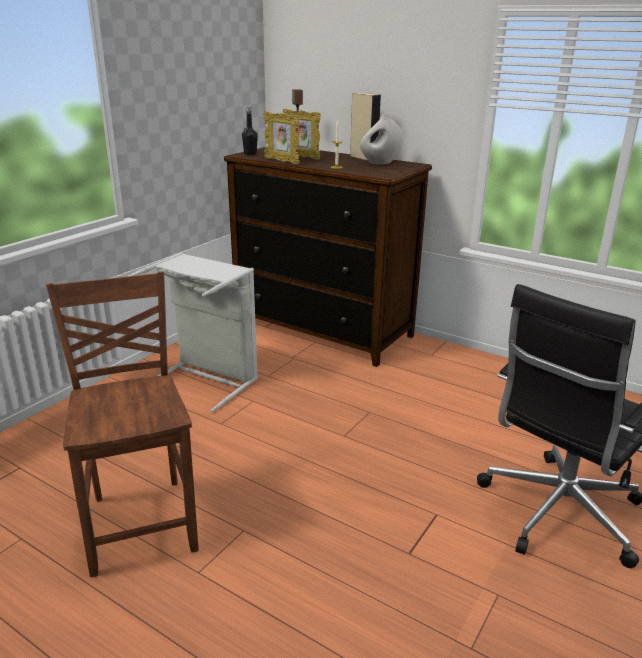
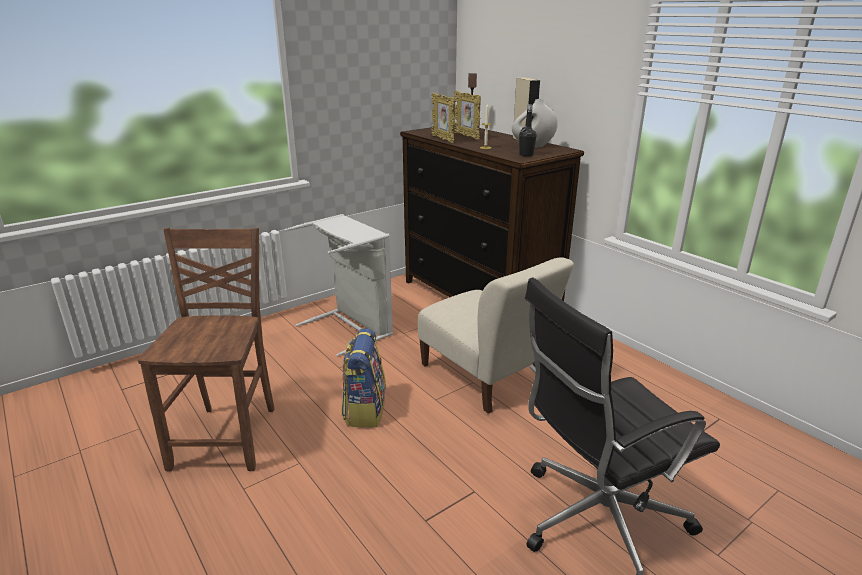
camera: 20 degrees right, 0 degrees up
black bottle [242,107,258,155] -> black bottle moved to [519,104,536,157]
none -> backpack [342,328,386,427]
none -> beige chair [418,257,574,414]

